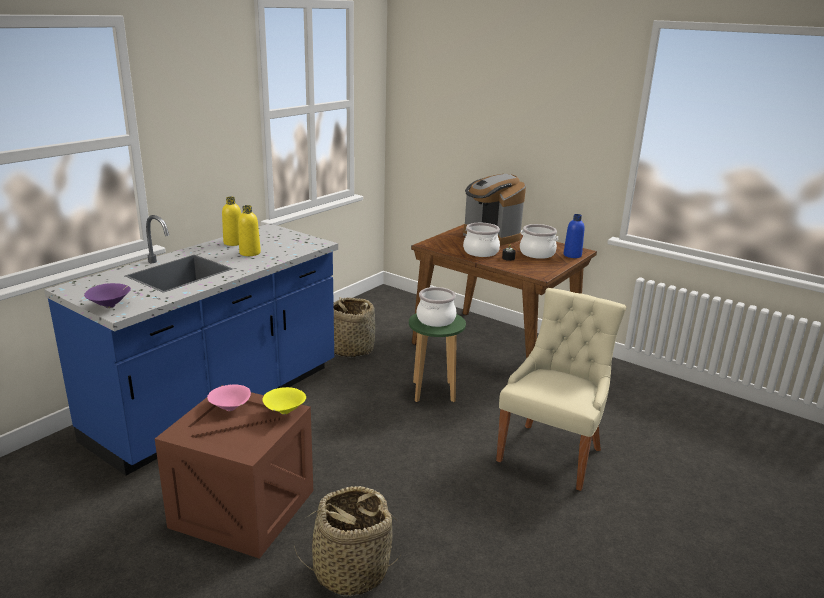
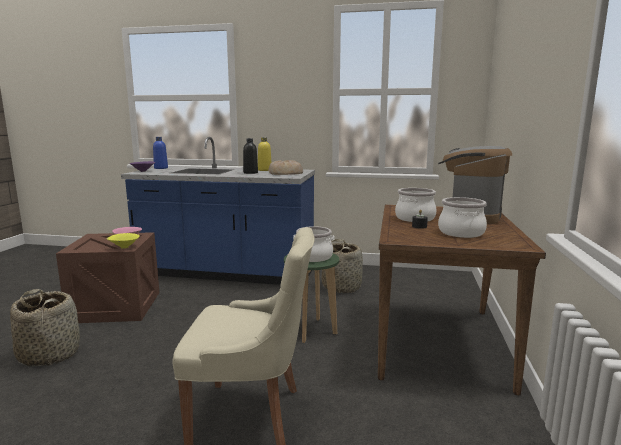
camera: 65 degrees right, 10 degrees down
yellow bottle [238,205,261,256] -> black bottle [243,138,258,174]
blue bottle [564,214,585,258] -> blue bottle moved to [153,137,168,169]
none -> bread [268,160,303,175]

